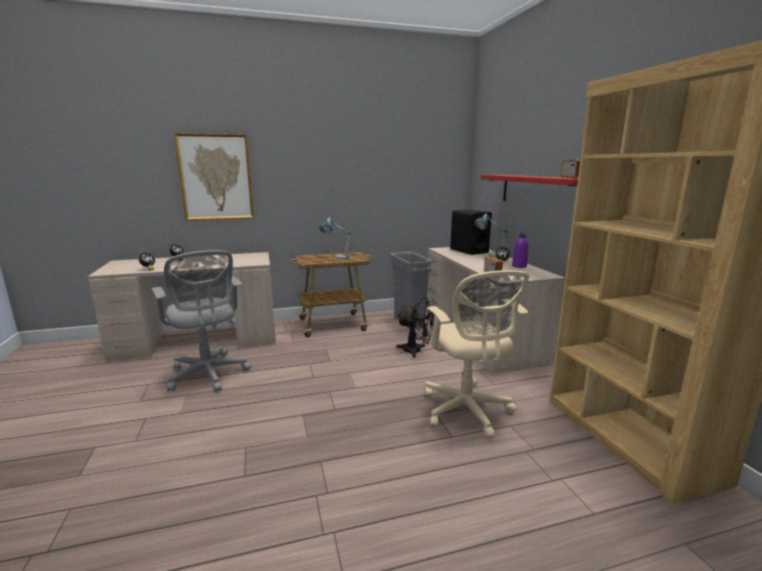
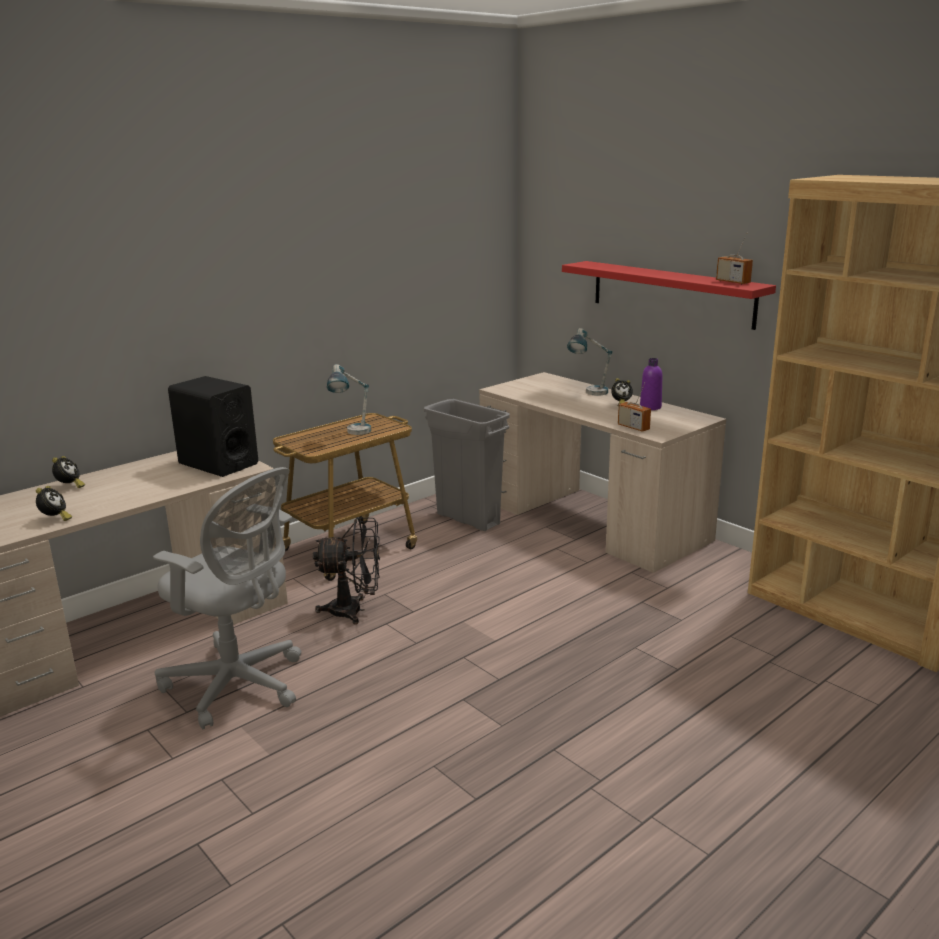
camera: 25 degrees left, 5 degrees up
picture [174,133,254,220] -> none
black fan [396,297,437,358] -> black fan moved to [313,517,380,624]
beige office chair [424,270,529,439] -> none
black speaker [450,209,492,255] -> black speaker moved to [168,376,258,477]

